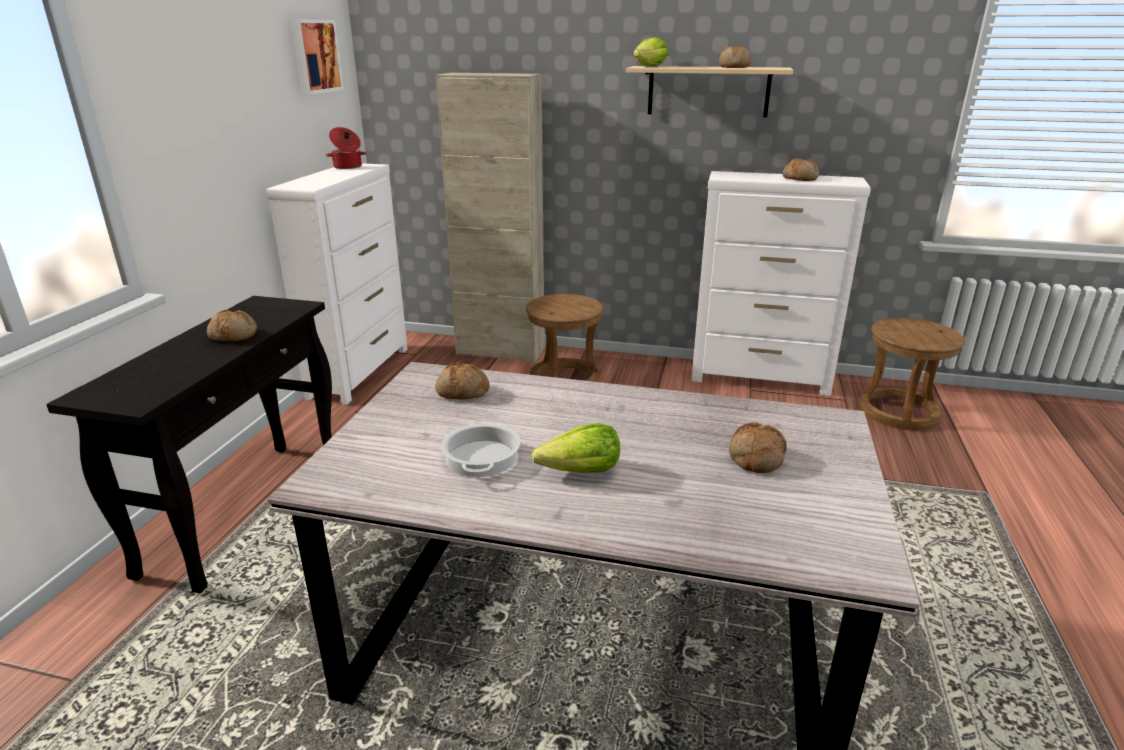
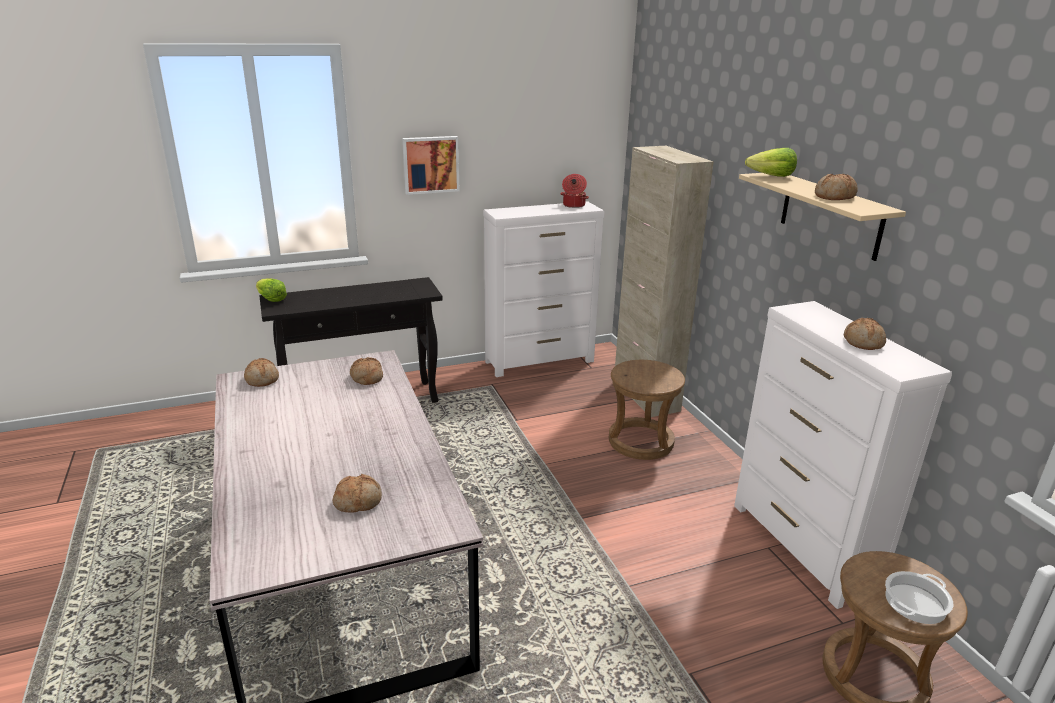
camera: 55 degrees right, 0 degrees up
bread [207,310,257,341] -> bread moved to [244,358,279,387]
picture [291,19,344,94] -> picture moved to [402,136,459,195]
cooking pot [441,419,520,477] -> cooking pot moved to [885,571,953,624]
lettuce [532,423,620,473] -> lettuce moved to [256,278,287,302]

